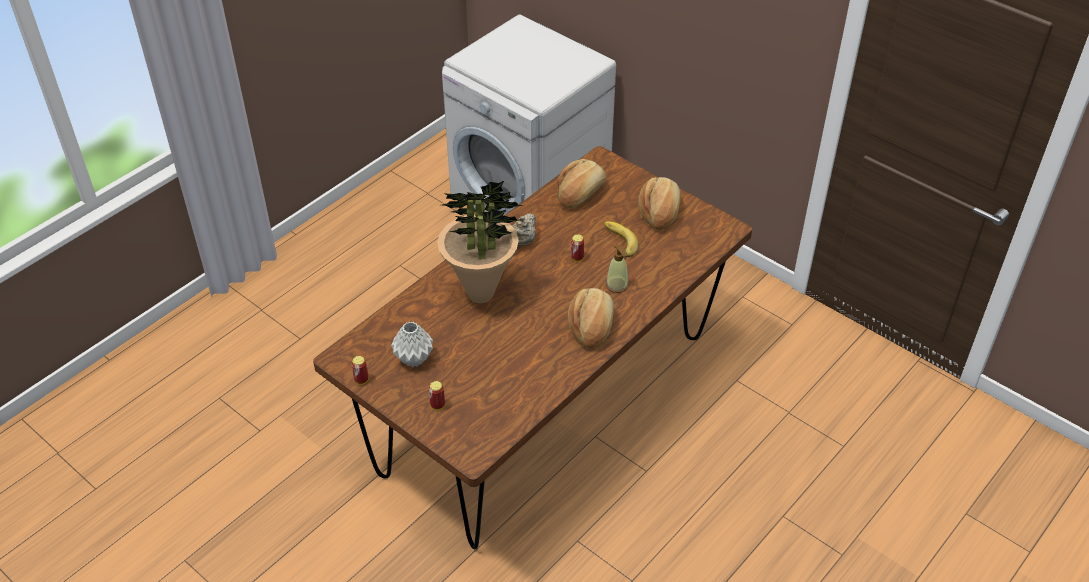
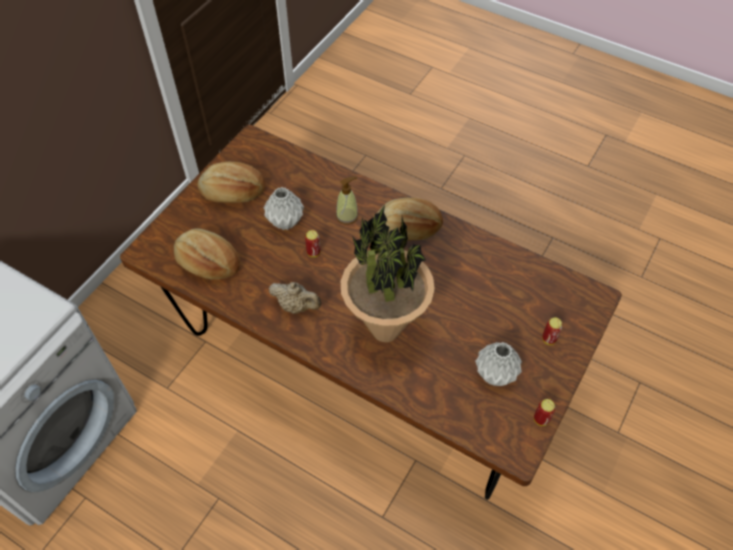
camera: 100 degrees left, 10 degrees up
banana [604,221,639,257] -> grey vase [264,187,304,230]

